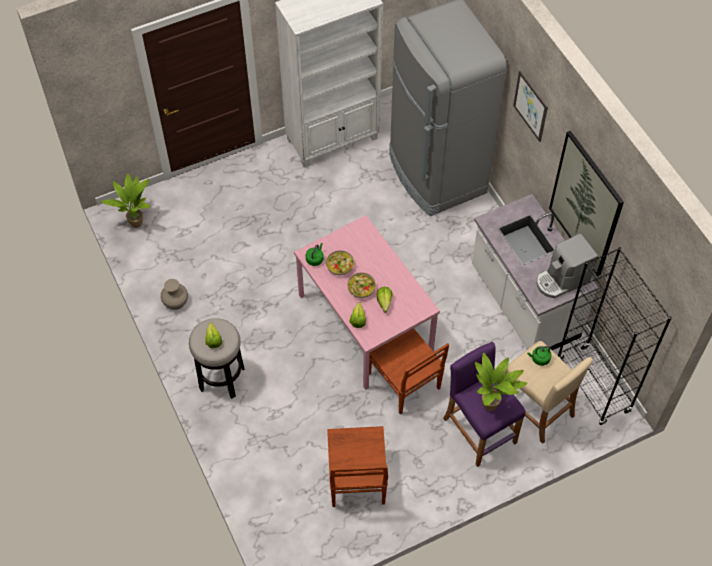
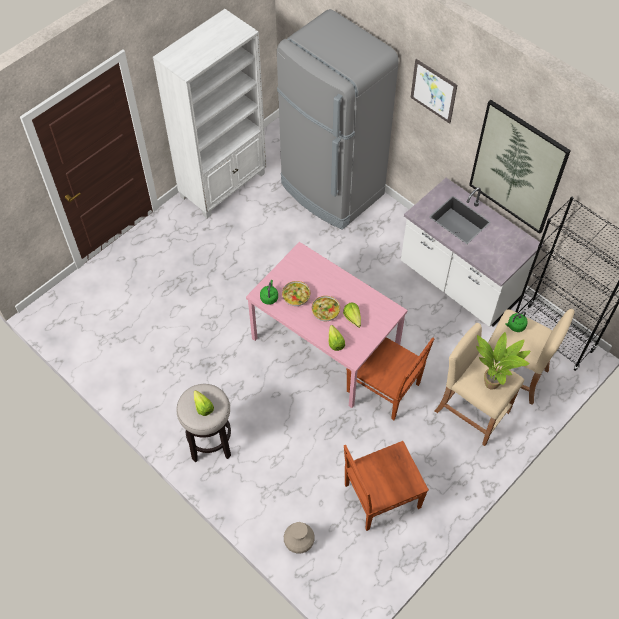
camera: 20 degrees left, 0 degrees up
potted plant [101,173,150,228] -> none
beige vase [161,279,188,310] -> beige vase moved to [284,522,315,554]
brown chair [327,426,388,507] -> brown chair turned 90 degrees clockwise [344,441,429,531]
purple stool [443,342,526,467] -> beige stool [435,323,524,446]
coffee machine [536,233,598,298] -> none

